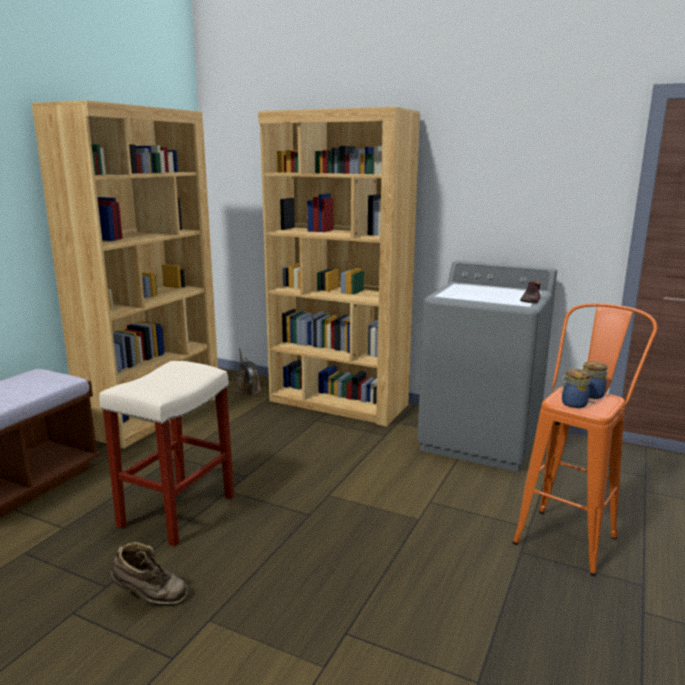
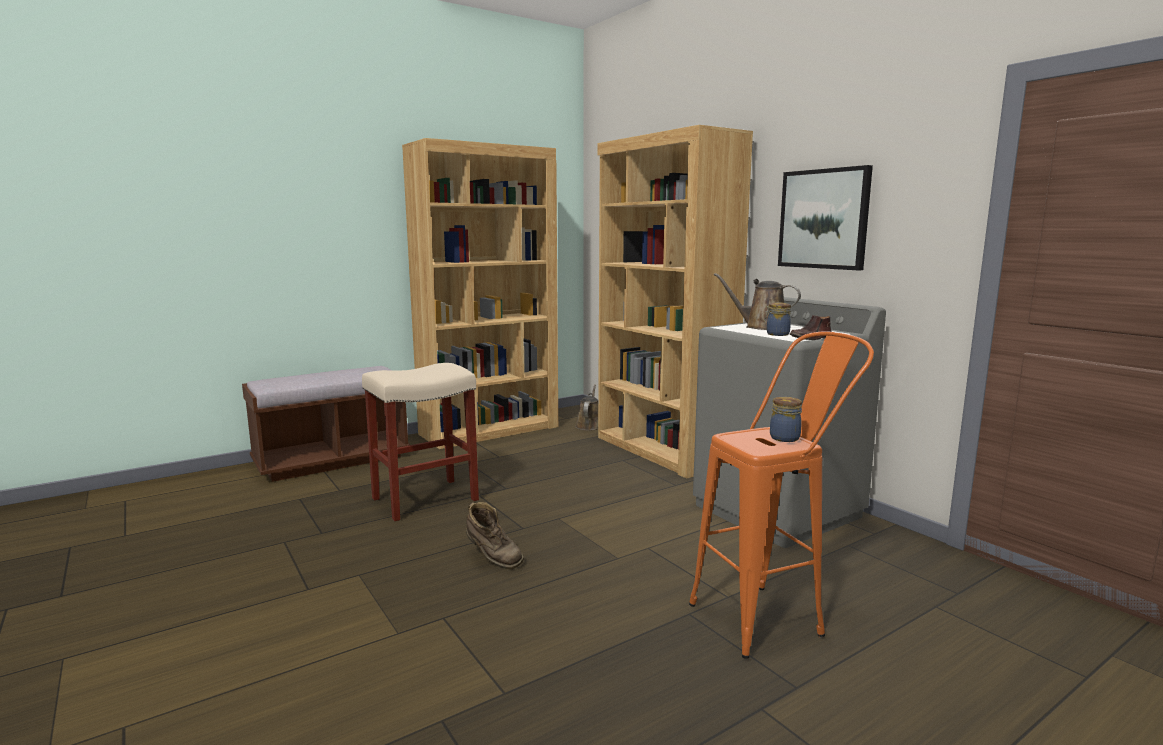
camera: 30 degrees right, 5 degrees down
brown boot [111,542,189,606] -> brown boot moved to [466,502,524,569]
jar [560,369,591,408] -> jar moved to [764,303,791,336]
none -> brown watering can [714,273,801,330]
none -> picture [778,165,873,271]

